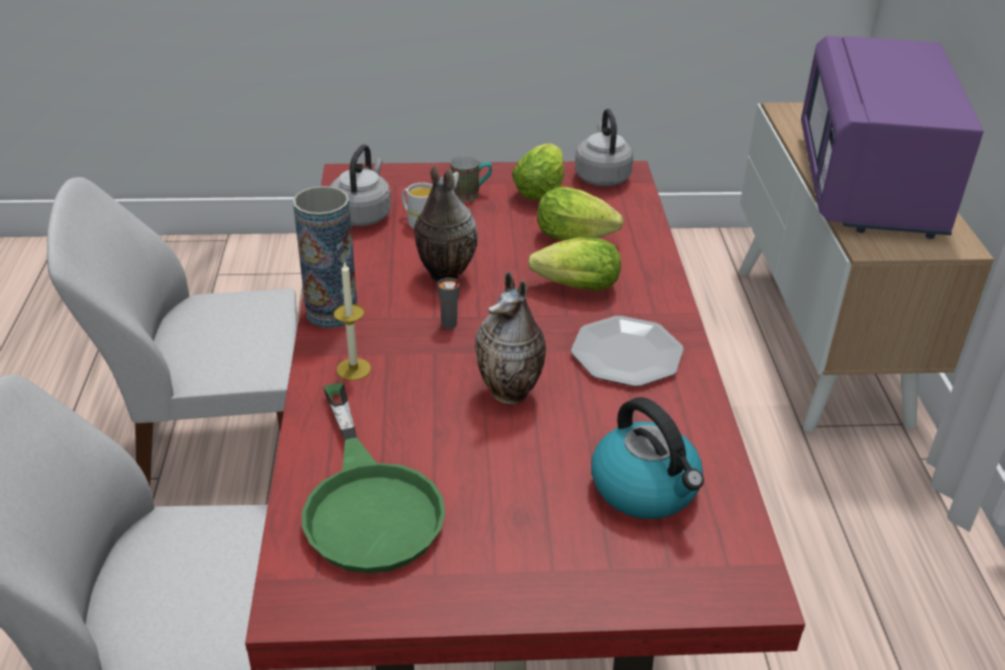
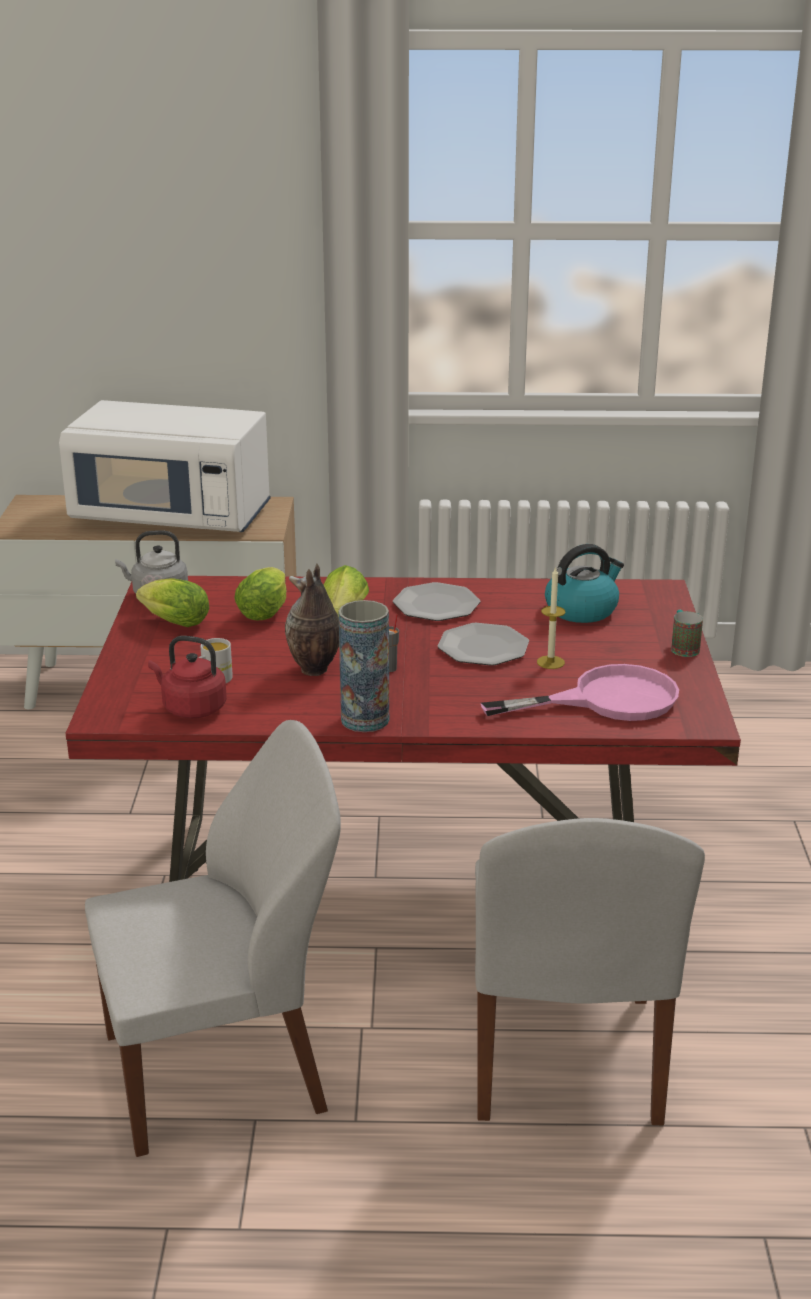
camera: 85 degrees left, 10 degrees down
white chair [47,177,297,486] -> white chair turned 105 degrees counterclockwise [85,720,341,1157]
green frying pan [302,383,445,574] -> pink frying pan [481,664,679,721]
grey kettle [330,144,391,226] -> red kettle [148,636,227,718]
candle [334,261,371,380] -> candle moved to [537,566,565,669]
mug [450,156,492,201] -> mug moved to [671,610,703,657]
vase [475,271,546,405] -> plate [438,623,529,666]
purple microwave [801,36,983,239] -> white microwave [59,400,271,532]

